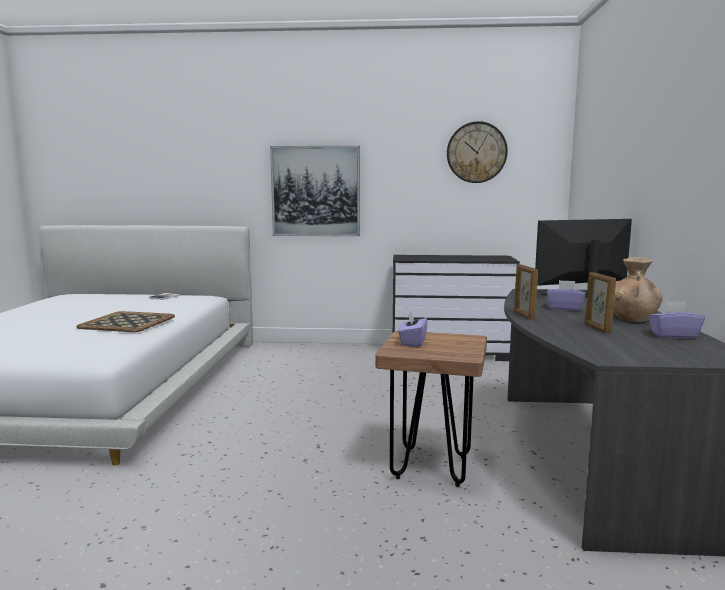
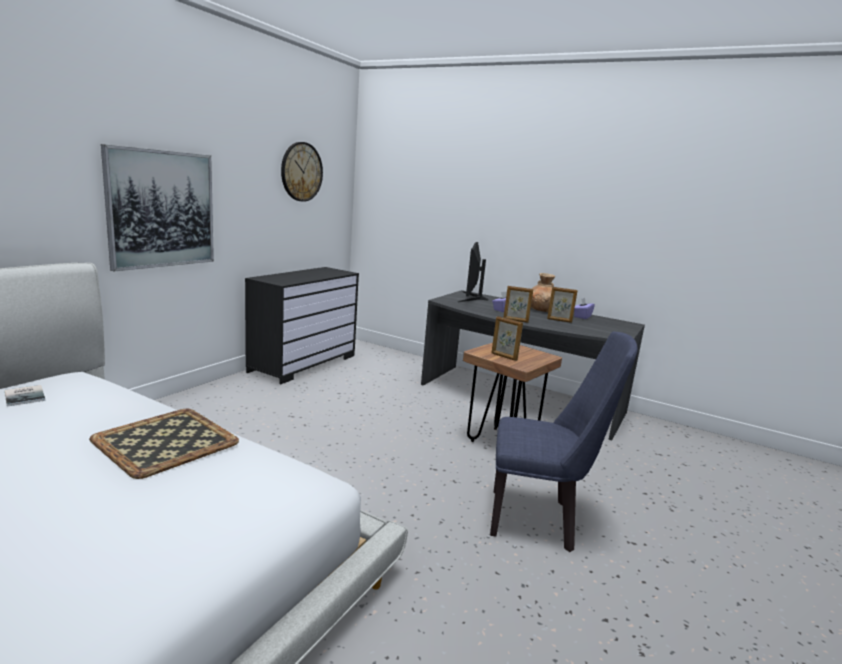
camera: 65 degrees left, 5 degrees up
purple tissue box [398,311,428,347] -> picture frame [491,316,523,361]
none -> blue chair [490,332,638,552]

